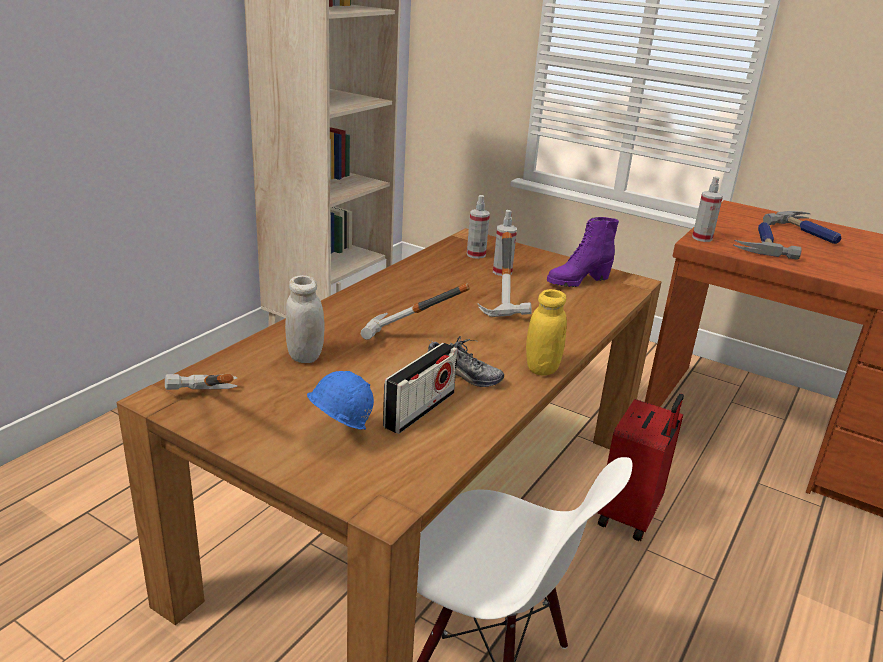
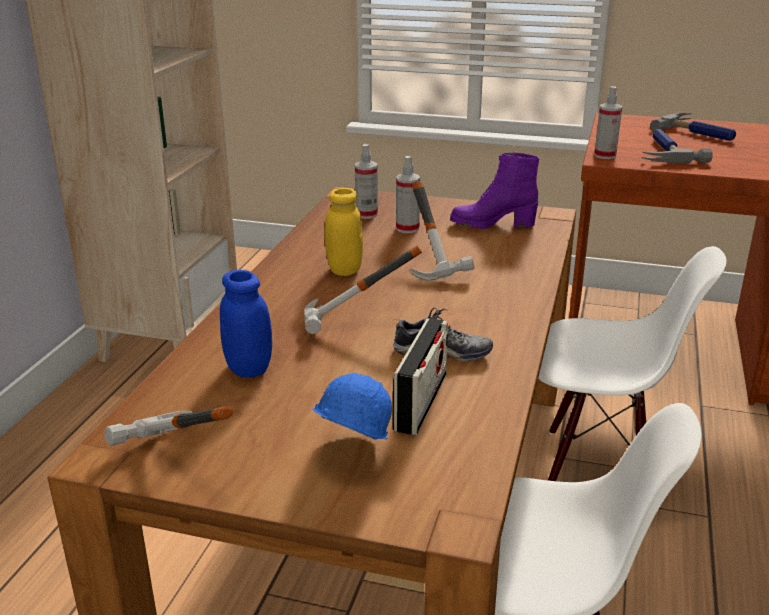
camera: 15 degrees left, 0 degrees up
white jar [285,275,325,363] -> blue jar [220,270,272,378]
yellow jar [526,289,567,376] -> yellow jar moved to [325,188,363,276]
purple boot [547,217,619,287] -> purple boot turned 45 degrees clockwise [450,152,540,229]
red suitcase [598,394,684,541] -> white chair [538,246,727,481]

